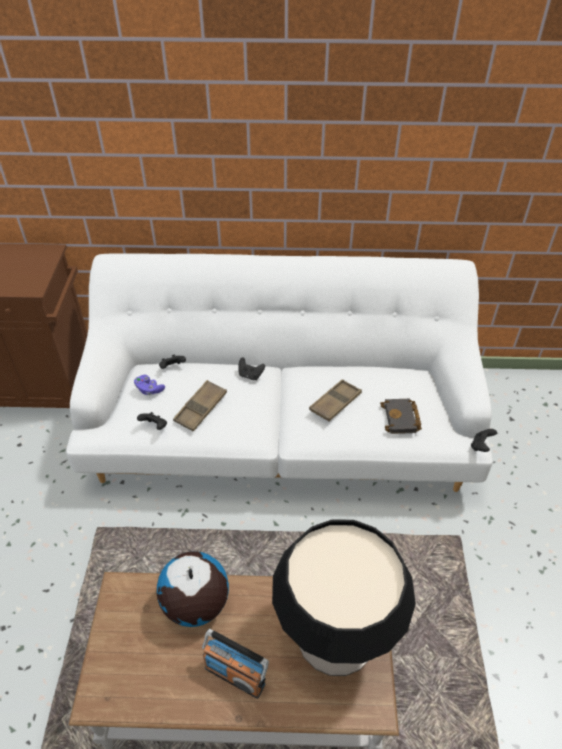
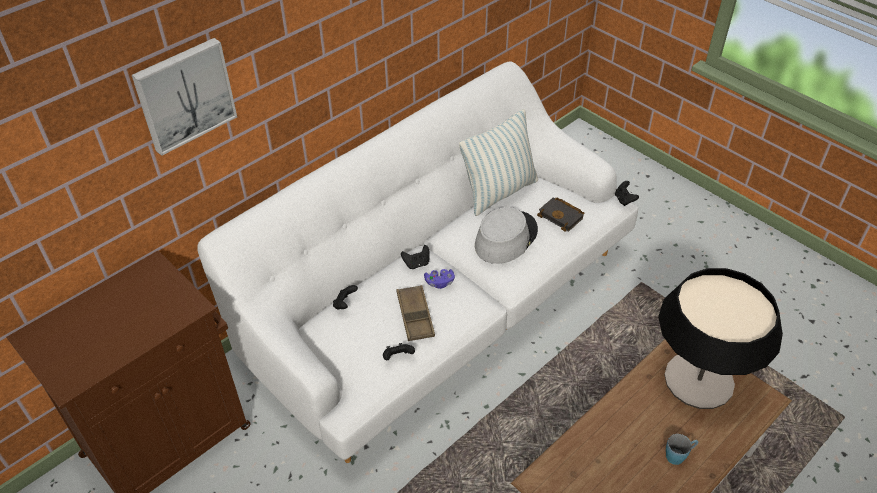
camera: 45 degrees left, 0 degrees up
purple game controller [134,375,165,395] -> purple game controller moved to [424,269,455,289]
globe [156,551,229,627] -> none
radio [202,629,269,699] -> blue mug [666,434,698,465]
brown tray [309,379,362,421] -> grey hat [475,207,538,264]
none -> picture [132,38,237,156]
none -> pillow [459,109,538,216]

